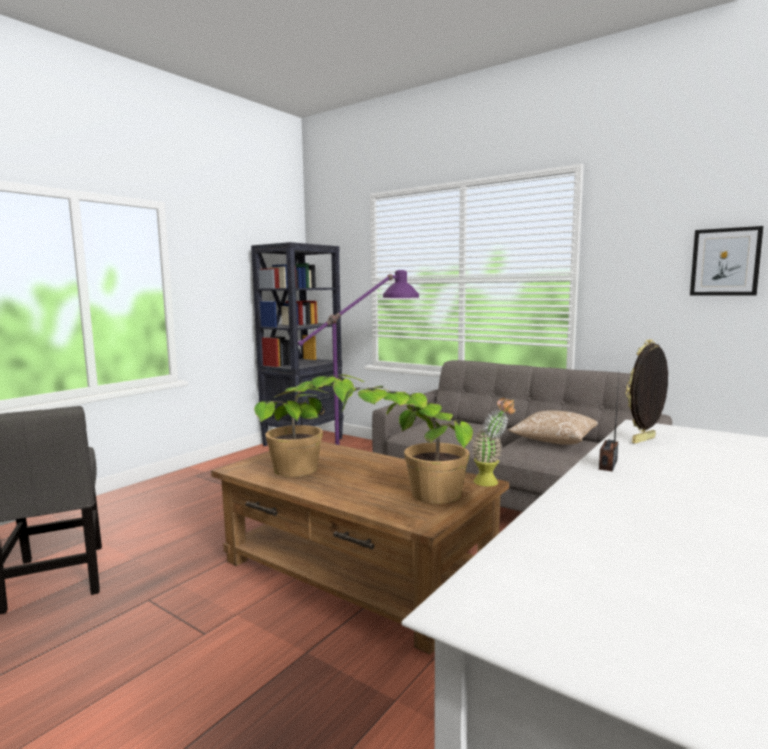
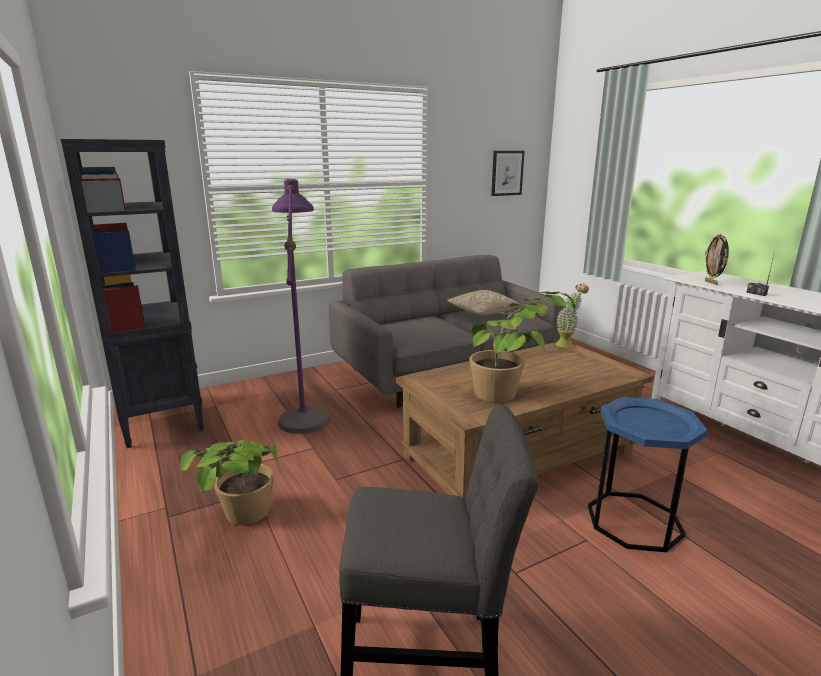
camera: 65 degrees left, 10 degrees up
potted plant [342,386,473,504] -> potted plant moved to [180,440,279,525]
none -> blue side table [588,397,707,552]

